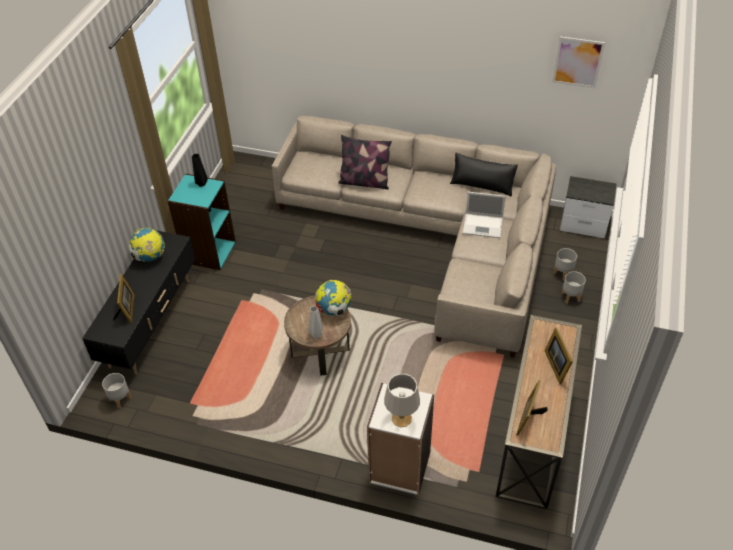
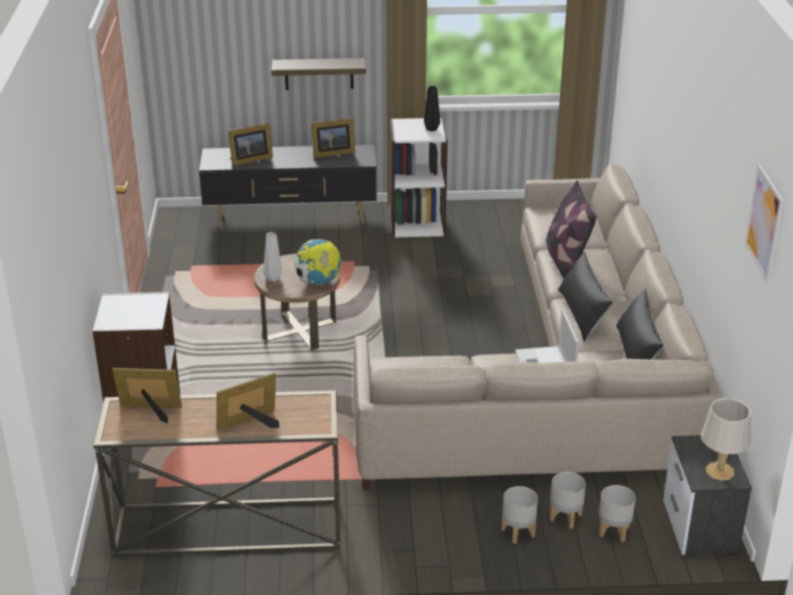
camera: 70 degrees right, 15 degrees down
grey planter [102,373,132,408] -> grey planter moved to [599,485,636,542]
globe [129,228,165,262] -> picture frame [311,118,355,158]
turquoise bookcase [167,173,236,270] -> white bookcase [390,118,448,238]
grey table lamp [384,374,420,427] -> grey table lamp moved to [701,398,751,481]
none -> shelf [271,58,366,90]
none -> black pillow [558,251,613,342]

